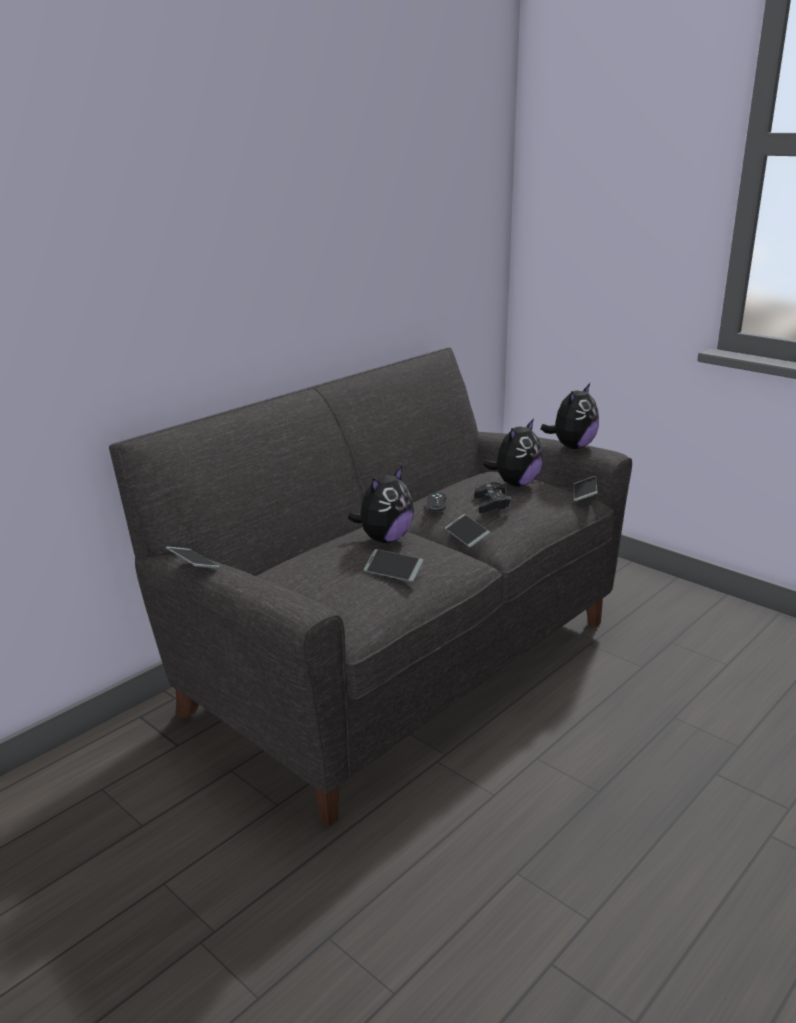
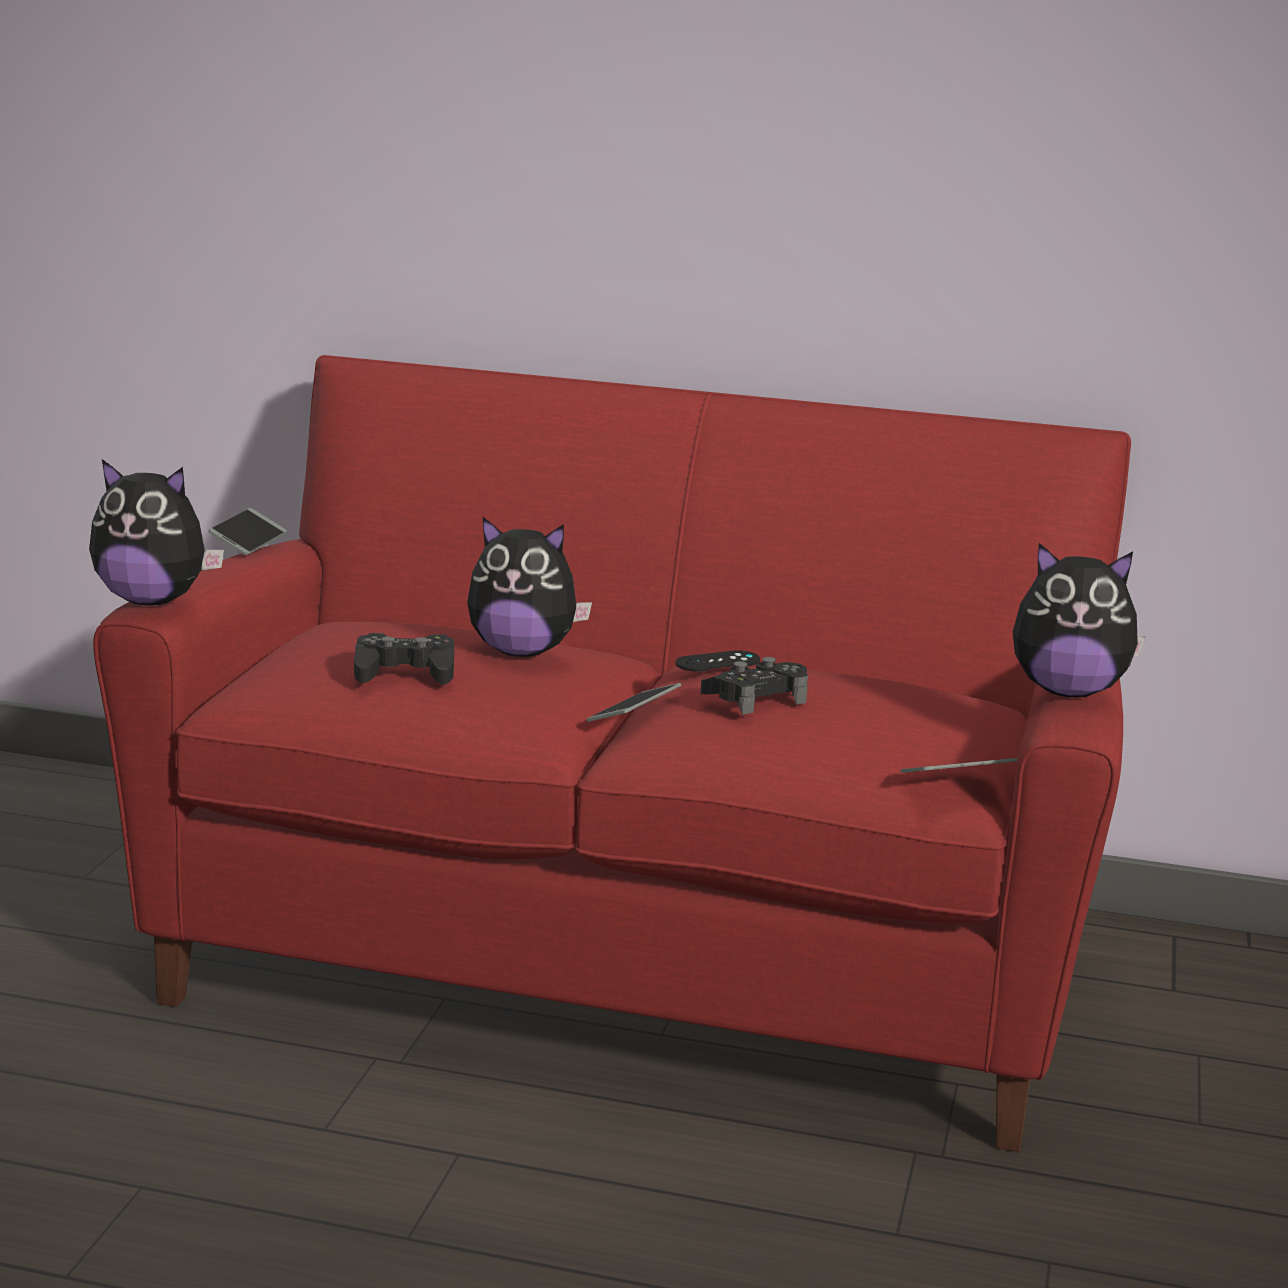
camera: 60 degrees right, 5 degrees down
grey sofa [109,348,632,826] -> red sofa [93,355,1131,1152]
phone [364,549,424,582] -> black game controller [354,633,454,685]
plush toy [483,418,543,487] -> plush toy moved to [89,459,224,605]

